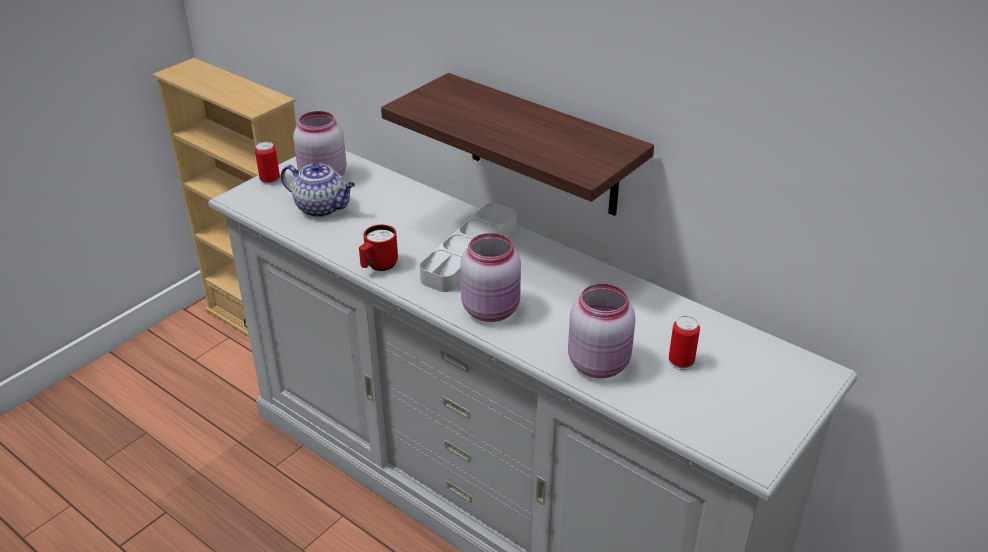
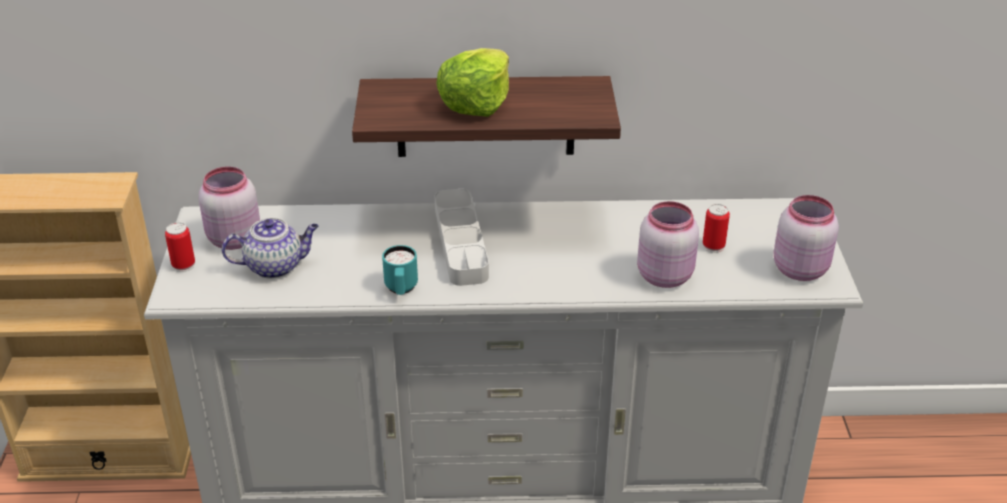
camera: 40 degrees left, 0 degrees up
red mug [359,224,398,271] -> turquoise mug [382,245,418,295]
pink jar [460,233,521,322] -> pink jar moved to [774,195,839,281]
none -> lettuce [437,48,509,117]

